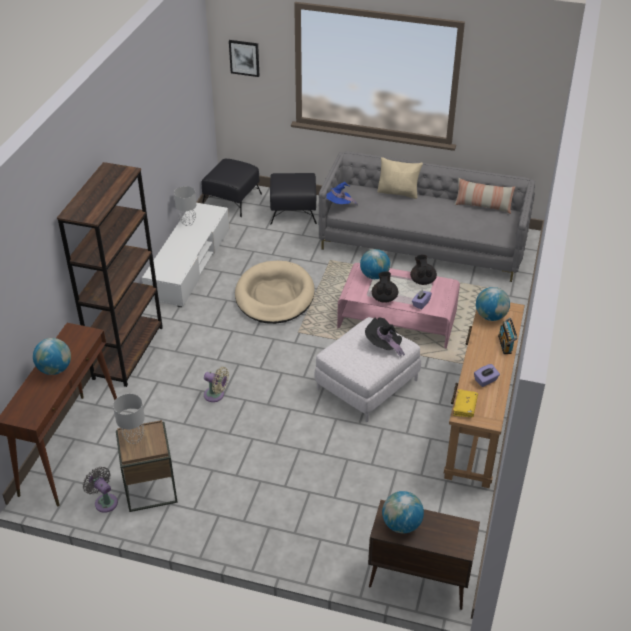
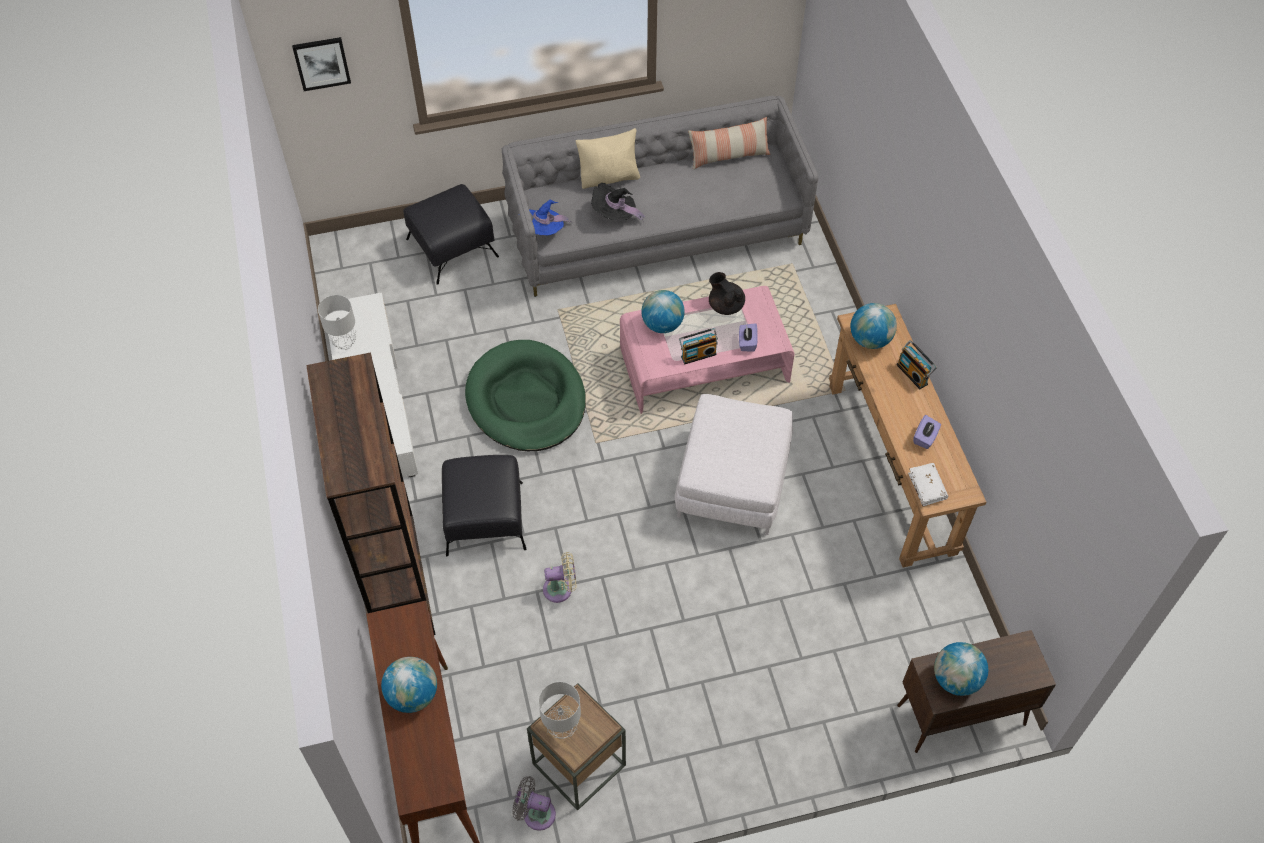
camera: 30 degrees left, 15 degrees up
black ottoman [201,159,262,217] -> black ottoman moved to [442,455,526,556]
beige dog bed [235,261,315,324] -> green dog bed [465,340,586,451]
black hat [365,317,405,356] -> black hat moved to [591,183,645,223]
black teapot [372,271,398,303] -> radio [679,328,718,364]
yellow book [453,389,478,418] -> white book [908,463,948,507]

